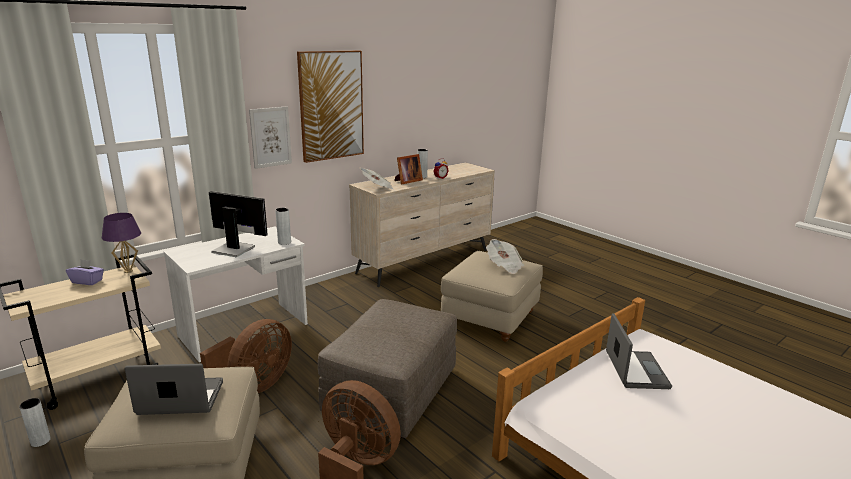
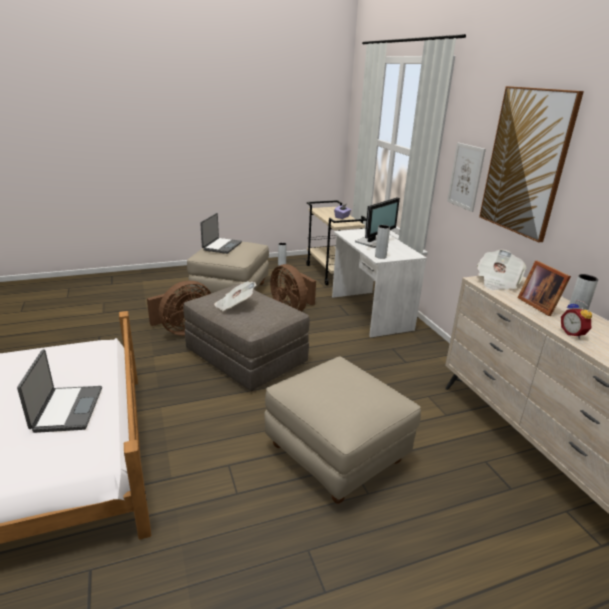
camera: 110 degrees right, 5 degrees up
purple table lamp [102,213,141,273] -> none
newspaper [486,239,524,274] -> newspaper moved to [214,281,256,311]
laptop [606,313,672,389] -> laptop turned 120 degrees counterclockwise [17,349,102,433]

